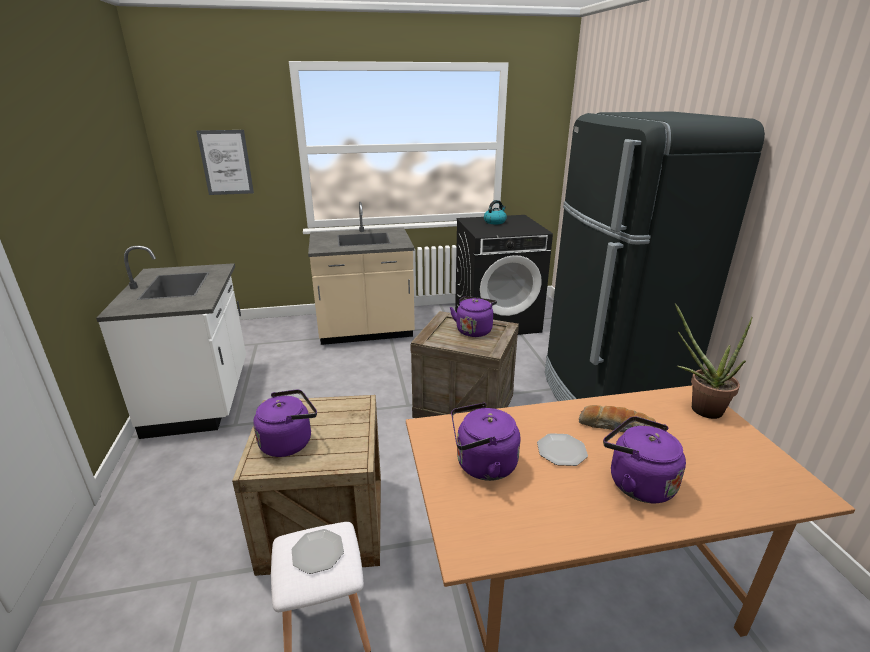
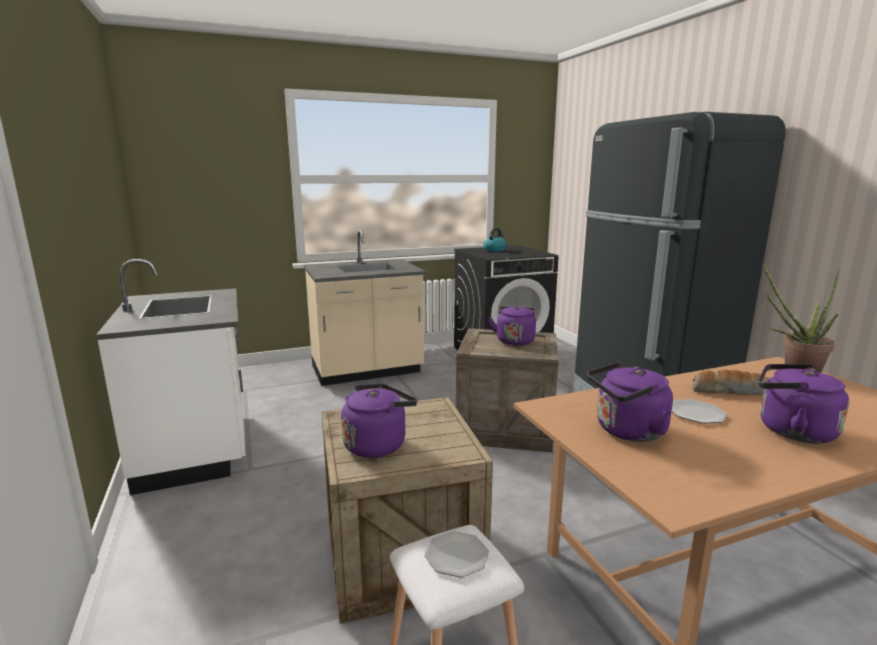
camera: 10 degrees left, 10 degrees down
picture [196,130,254,195] -> none

